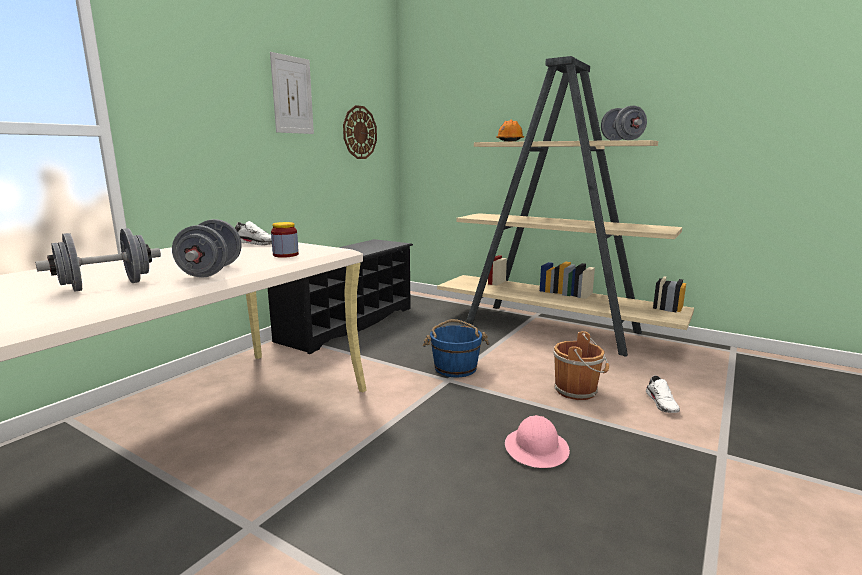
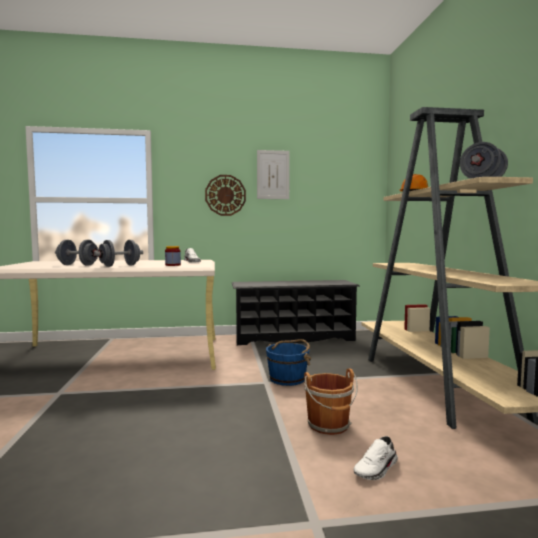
camera: 50 degrees right, 10 degrees down
wall clock [343,105,377,159] -> wall clock moved to [205,175,246,216]
pink hard hat [505,415,570,468] -> none

